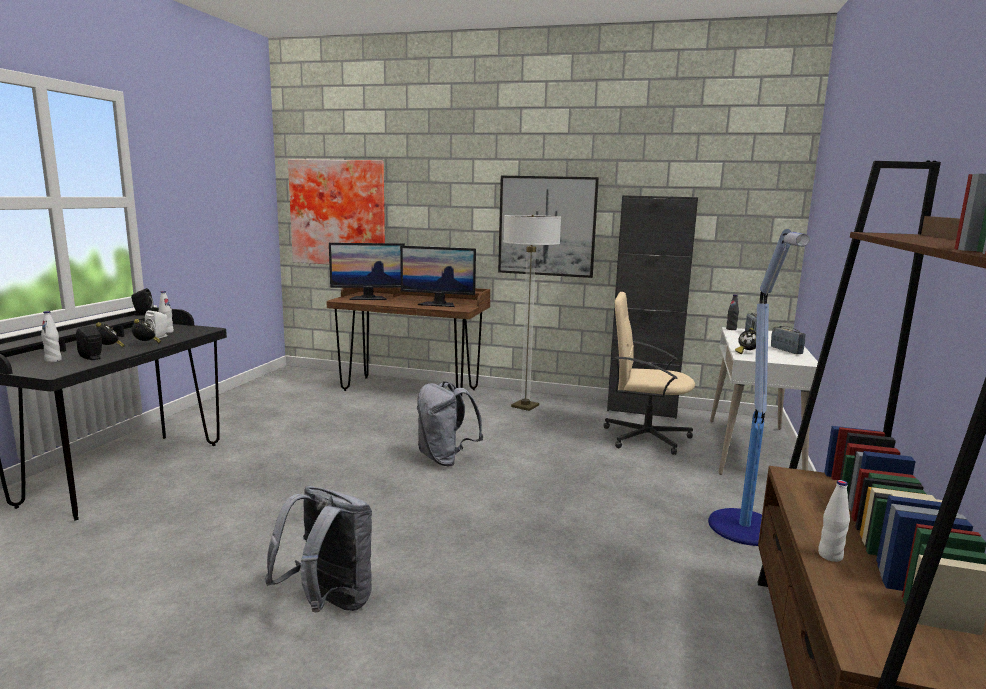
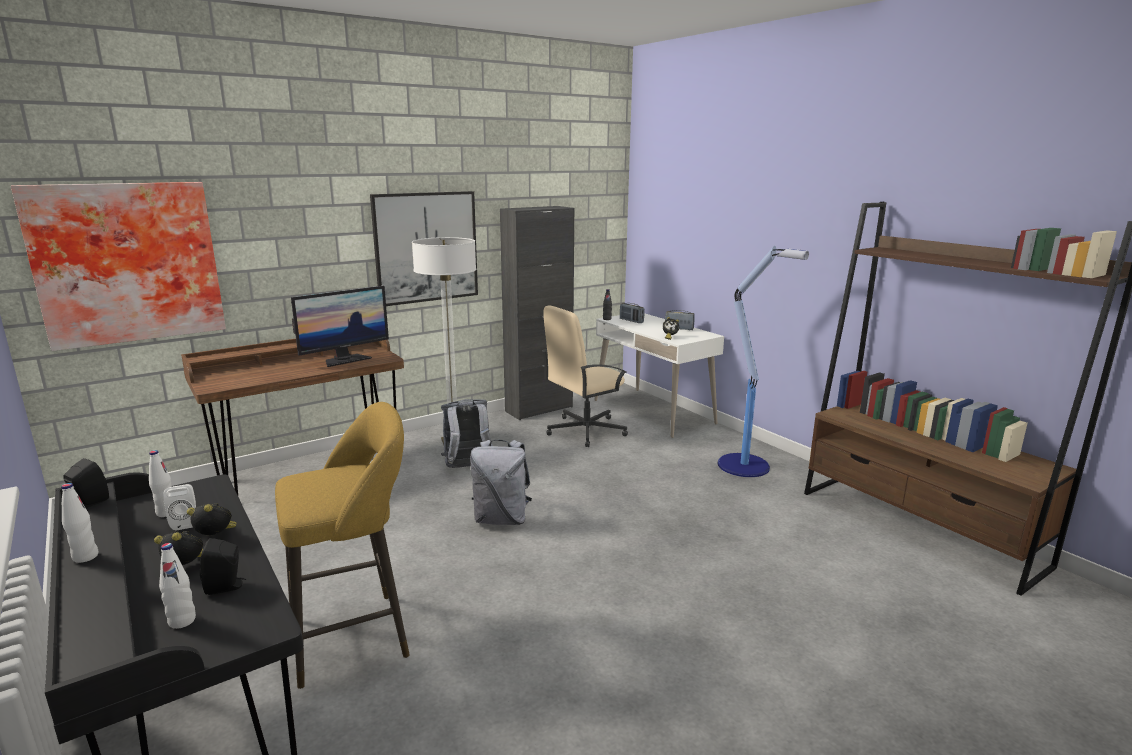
camera: 50 degrees left, 5 degrees up
grey backpack [265,486,372,612] -> grey backpack moved to [441,399,492,468]
monitor [329,243,405,300] -> none
white bottle [818,480,850,562] -> white bottle moved to [61,483,98,563]
none -> yellow stool [275,402,410,689]

